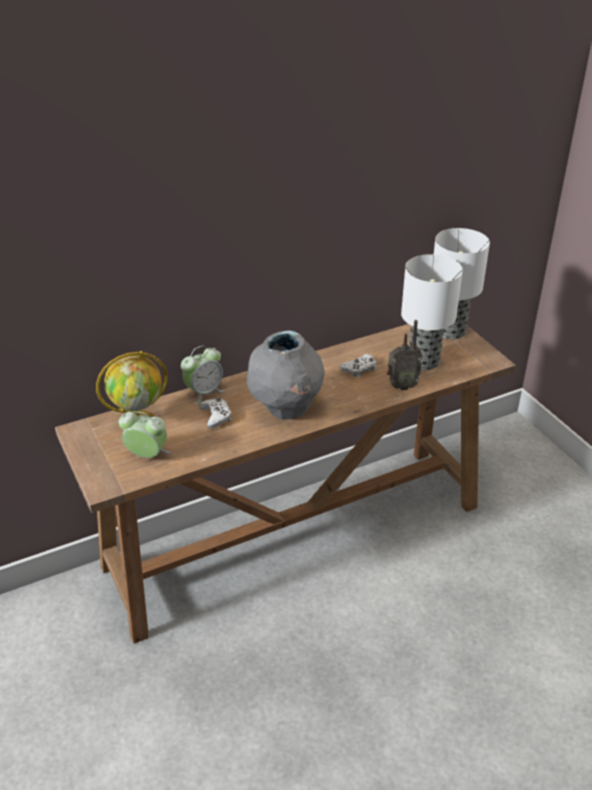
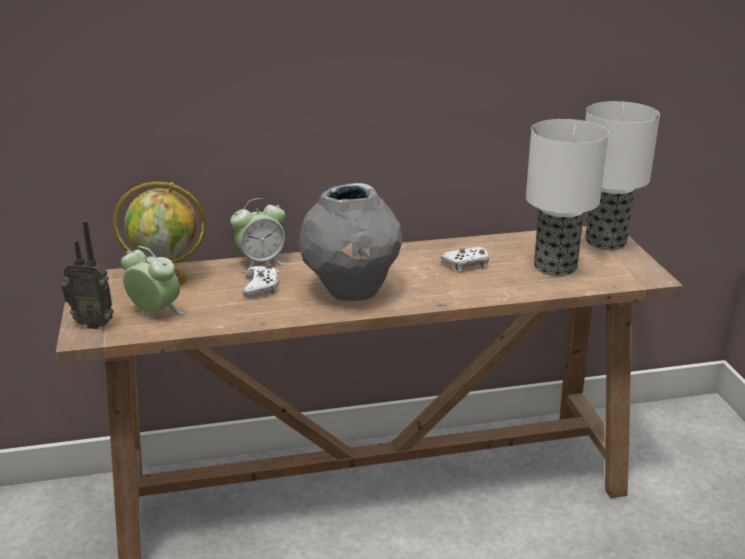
camera: 15 degrees right, 10 degrees down
radio [387,320,422,390] -> radio moved to [61,220,114,329]

